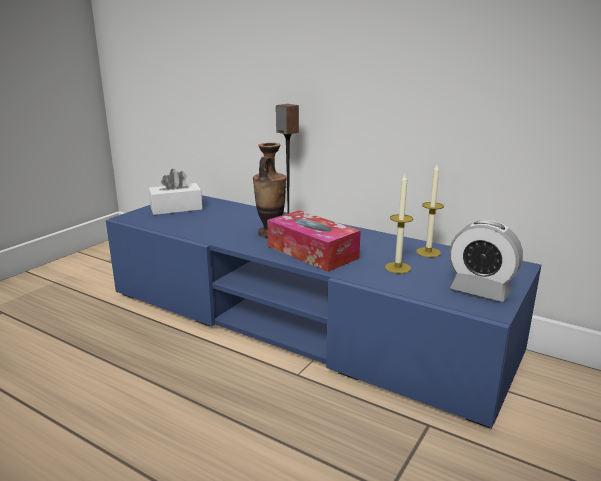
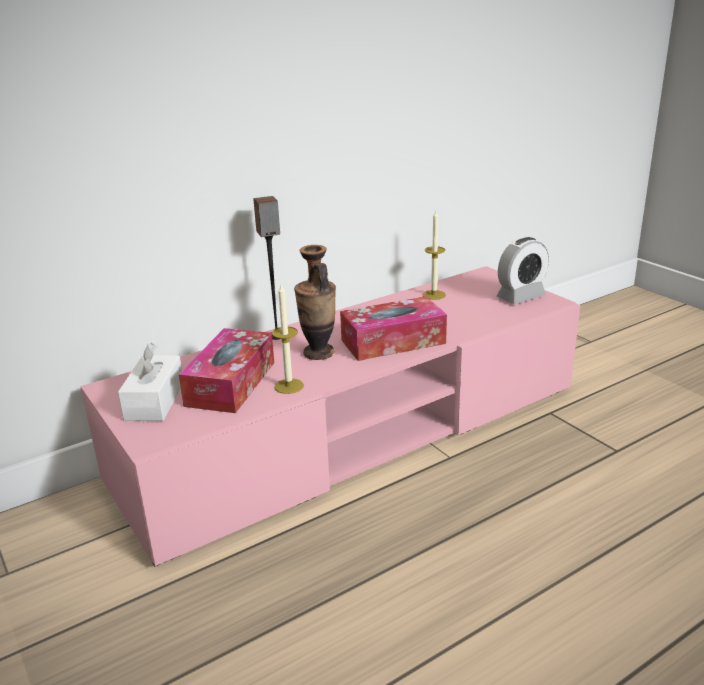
camera: 65 degrees left, 5 degrees up
blue tv stand [106,195,541,429] -> pink tv stand [80,266,580,566]
candle [385,174,413,274] -> candle moved to [272,285,304,394]
none -> tissue box [179,328,274,413]

